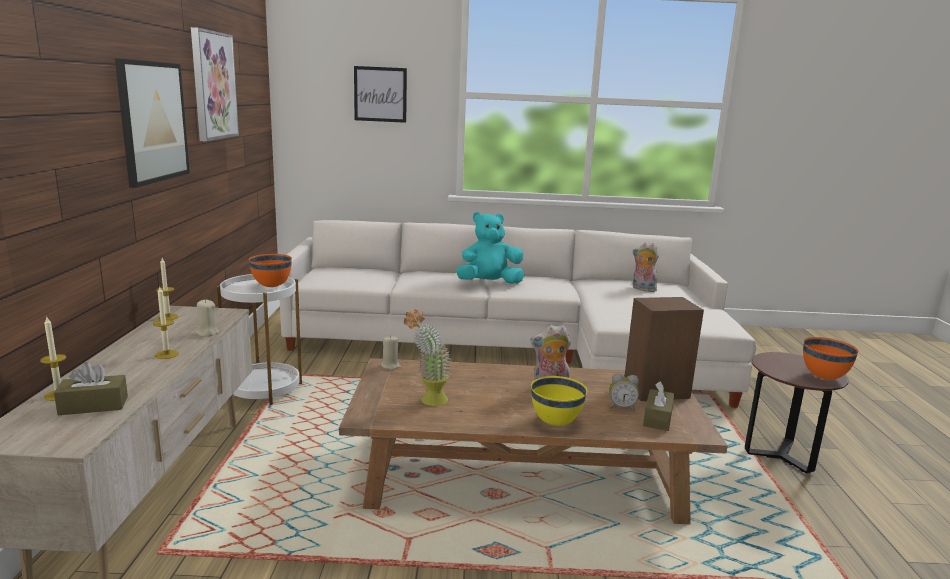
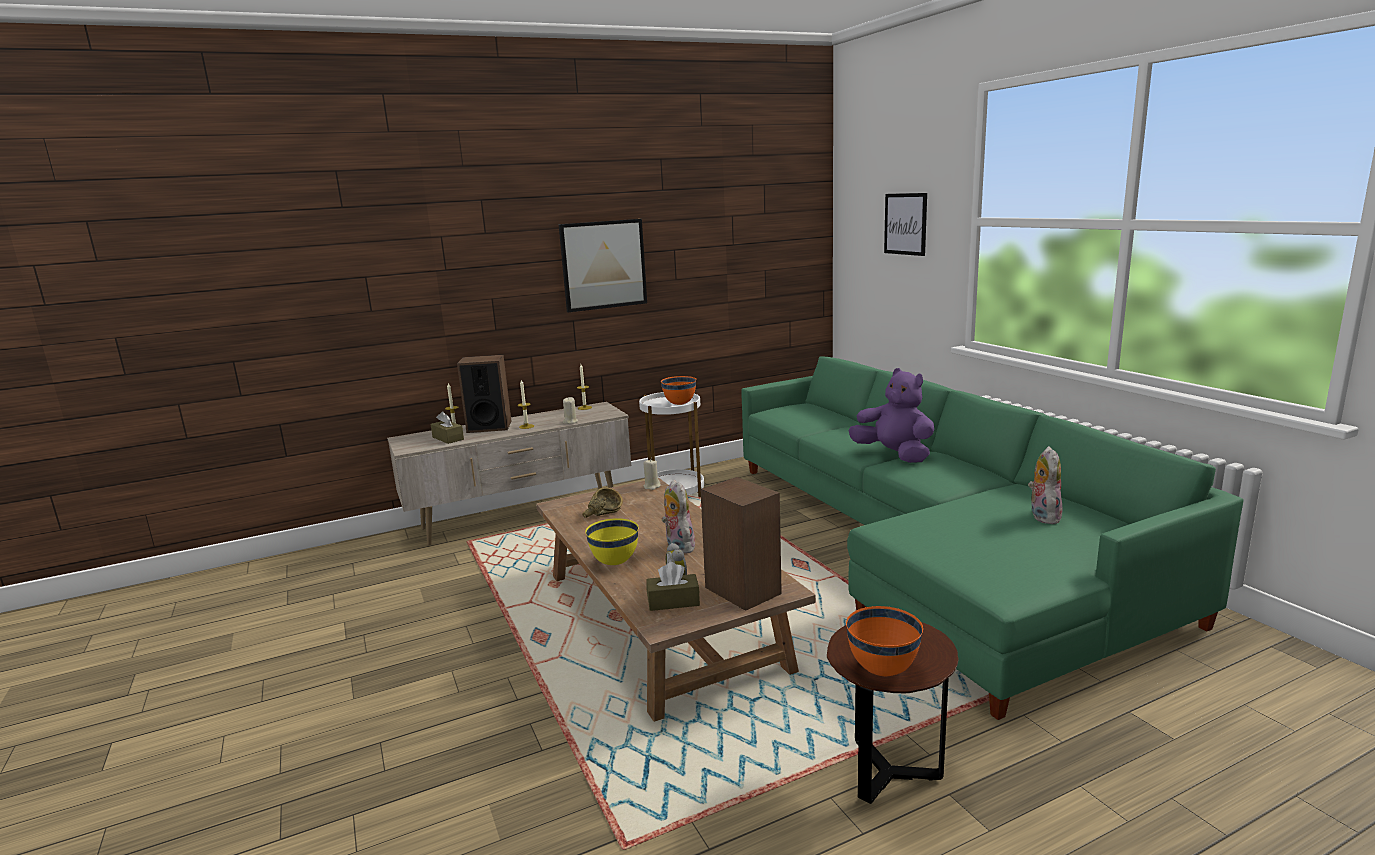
camera: 65 degrees right, 0 degrees up
picture [191,27,239,141] -> none
white sofa [280,220,756,408] -> green sofa [741,356,1244,720]
potted plant [404,309,451,406] -> brown bowl [582,488,623,518]
turquoise plush toy [456,212,524,284] -> purple plush toy [848,368,934,463]
none -> speaker [457,355,512,433]

